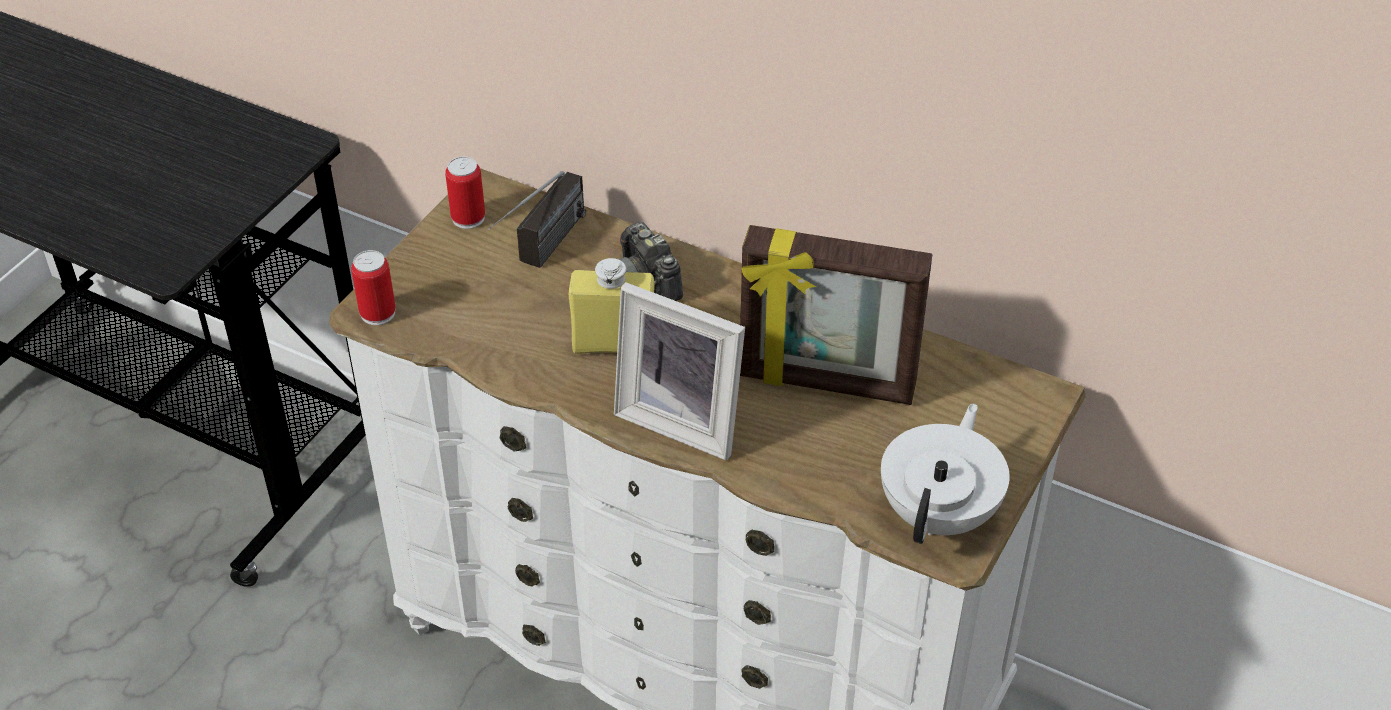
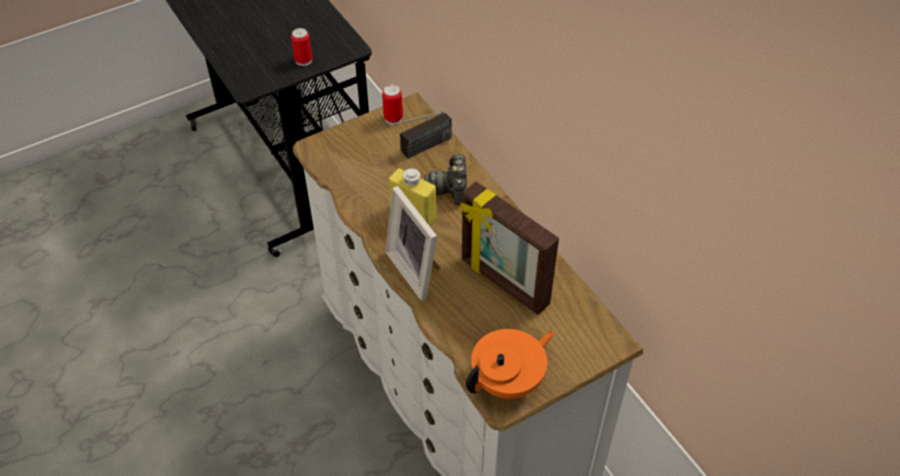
camera: 30 degrees right, 5 degrees up
can [351,250,396,325] -> can moved to [291,28,312,66]
white teapot [881,403,1010,544] -> orange teapot [466,329,555,399]

